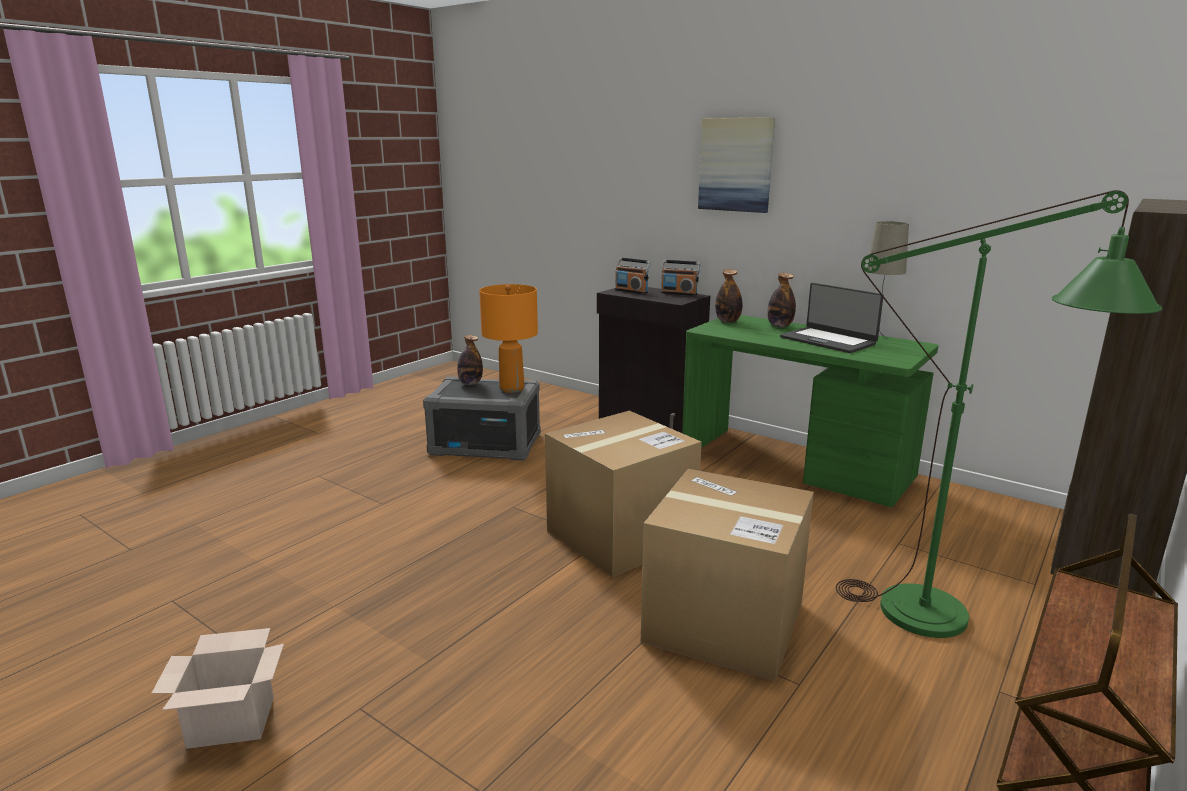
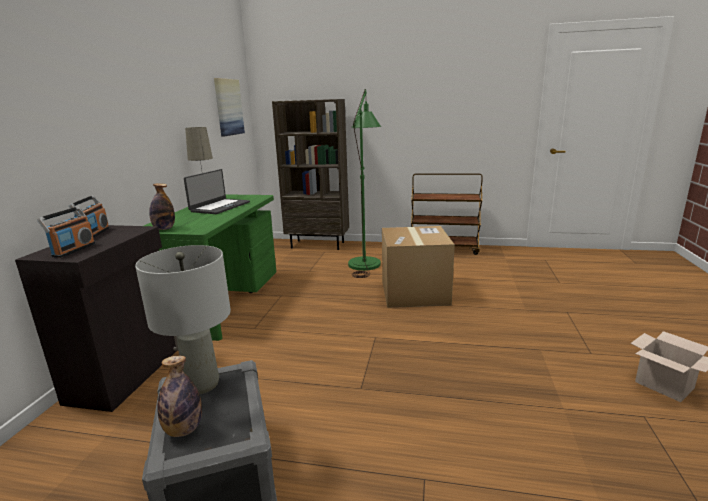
camera: 115 degrees left, 0 degrees up
orange table lamp [479,284,538,393] -> grey table lamp [135,245,231,394]
cardboard box [545,411,702,577] -> none
picture [698,117,775,213] -> picture moved to [214,78,245,137]
bottle [767,273,796,327] -> none

